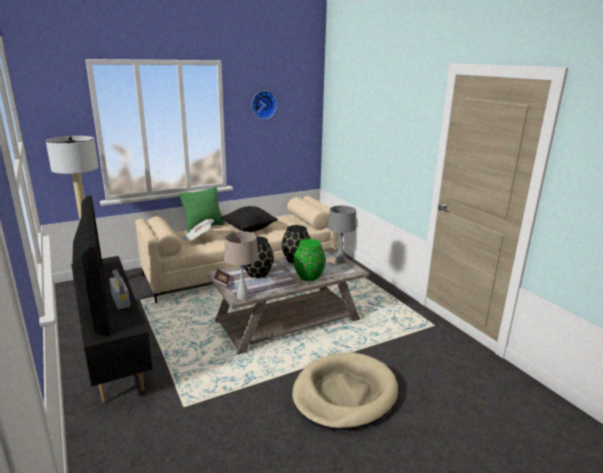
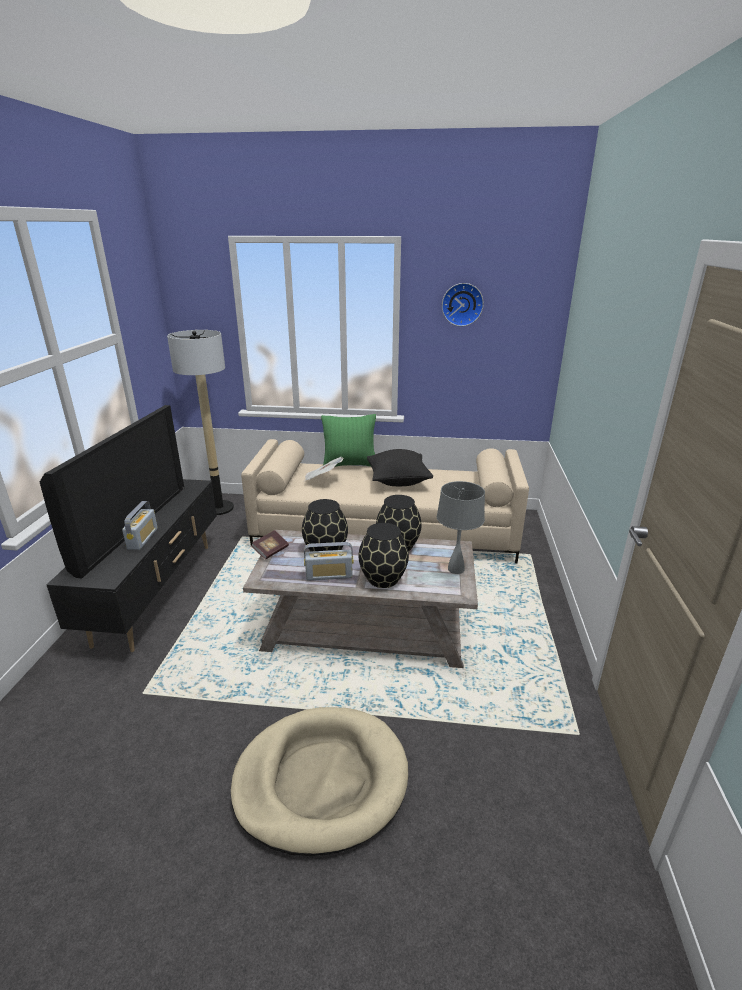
camera: 35 degrees right, 5 degrees up
beige table lamp [224,231,259,300] -> none
green vase [293,239,326,281] -> black vase [358,523,409,588]
none -> radio [304,542,354,581]

